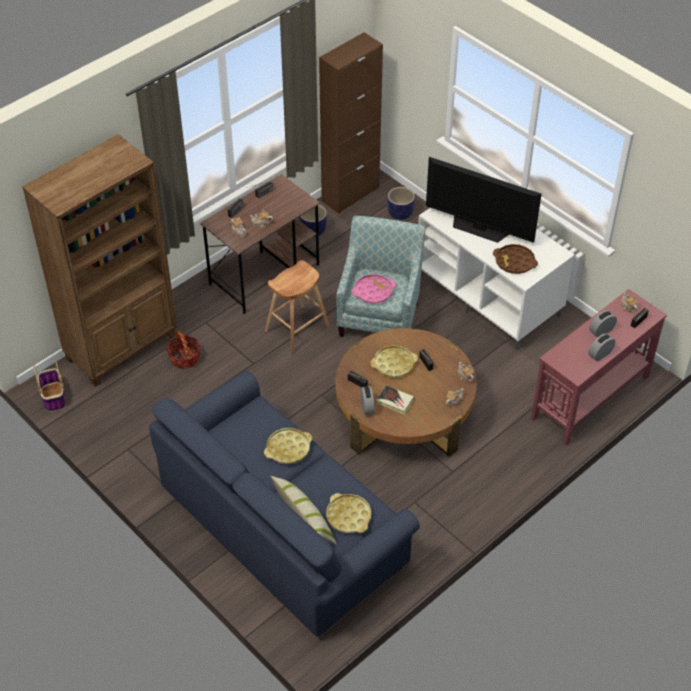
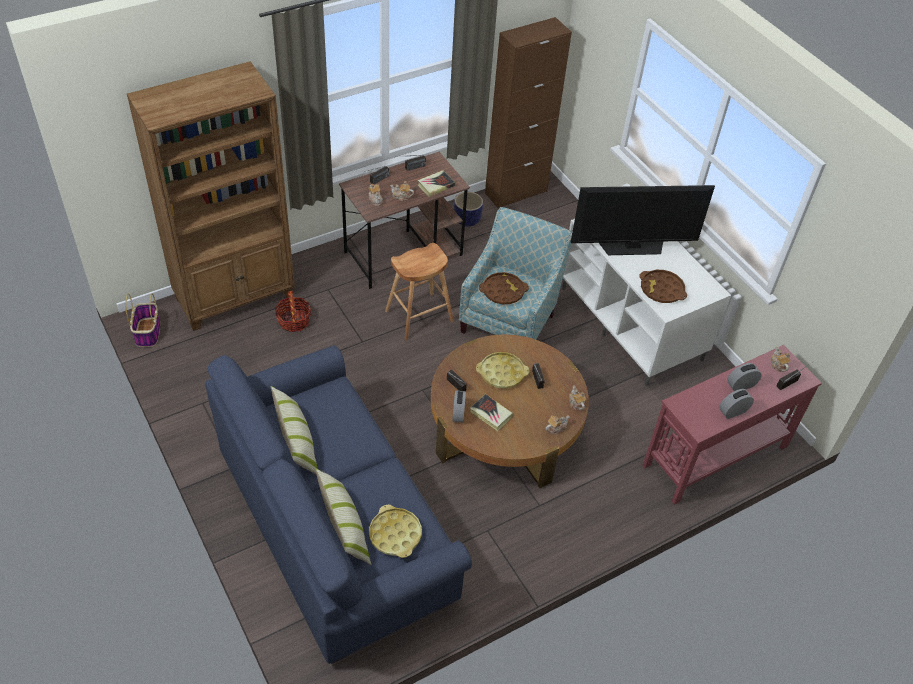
camera: 10 degrees right, 0 degrees up
yellow tray [264,428,312,464] -> none
pink tray [352,274,396,304] -> brown tray [479,272,529,304]
planter [387,187,415,220] -> none
television [426,157,542,243] -> television turned 45 degrees counterclockwise [571,185,715,255]
none -> pillow [271,386,318,475]
none -> book [418,170,455,197]

